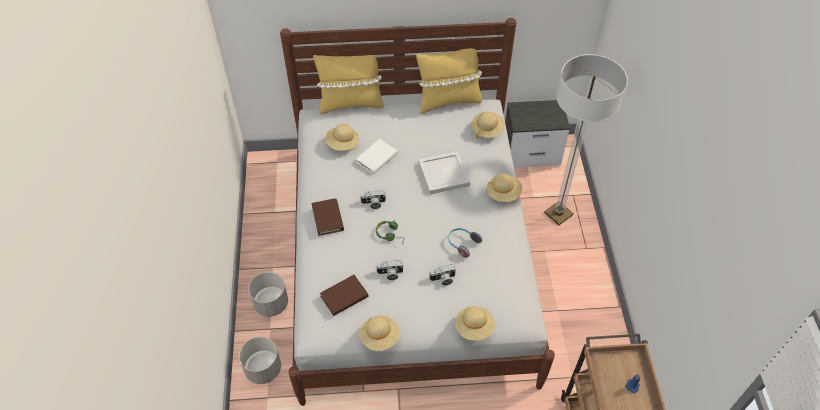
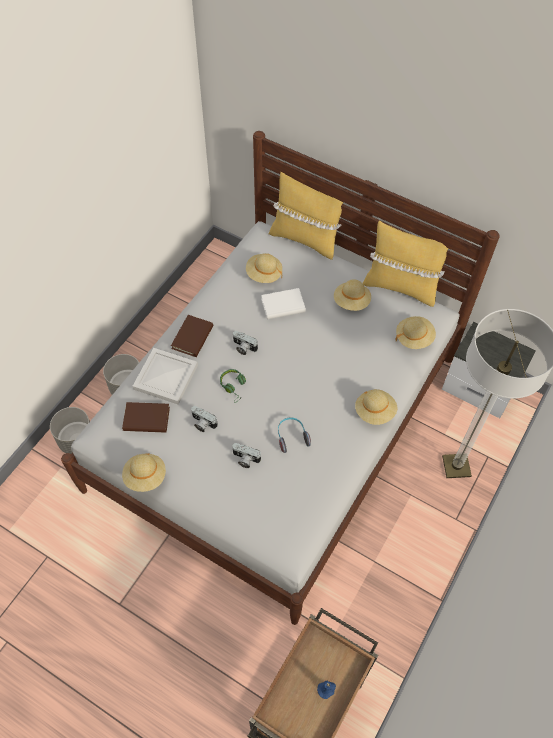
camera: 35 degrees right, 5 degrees up
white tray [418,151,470,194] -> white tray moved to [133,348,198,404]
beige hat [455,306,495,341] -> beige hat moved to [334,279,371,311]

